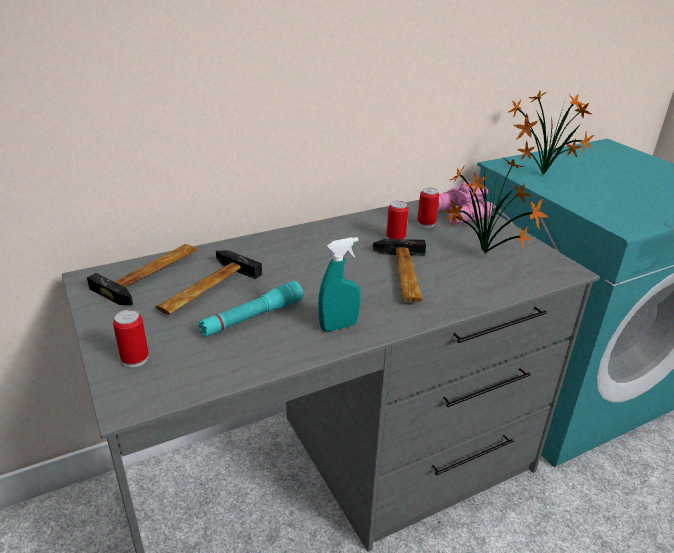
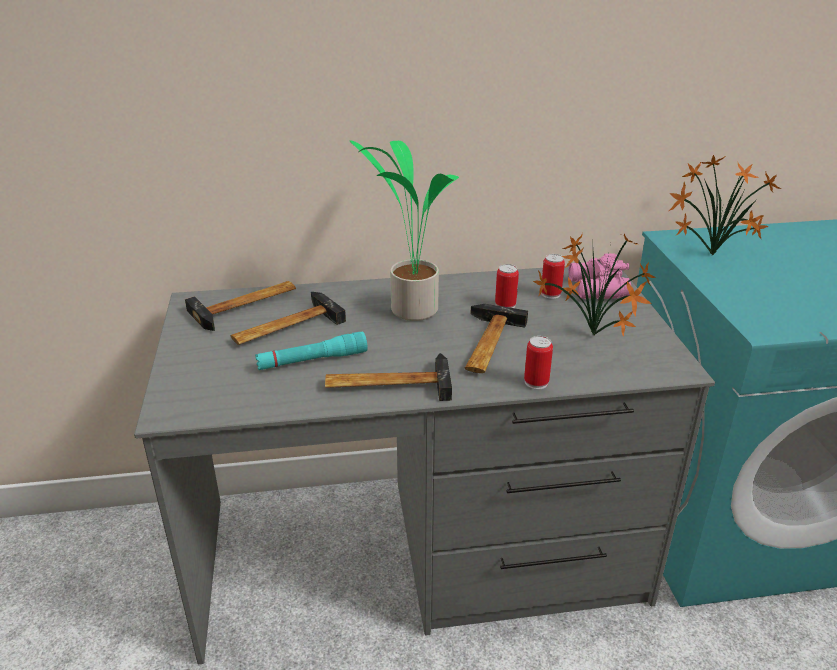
camera: 20 degrees right, 0 degrees up
can [113,310,149,367] -> can moved to [524,336,553,389]
turquoise spray bottle [318,237,361,332] -> hammer [325,353,452,401]
none -> potted plant [350,141,459,321]

